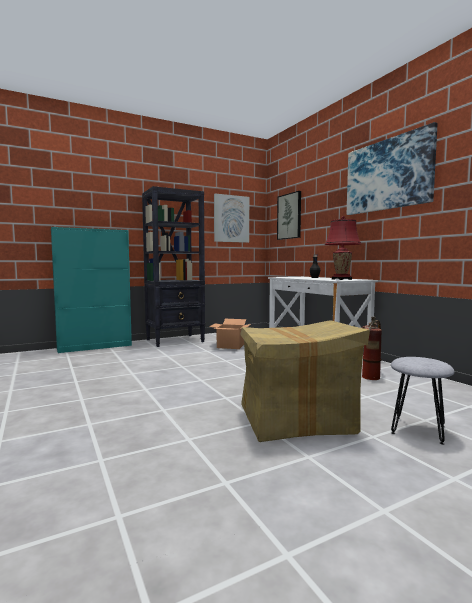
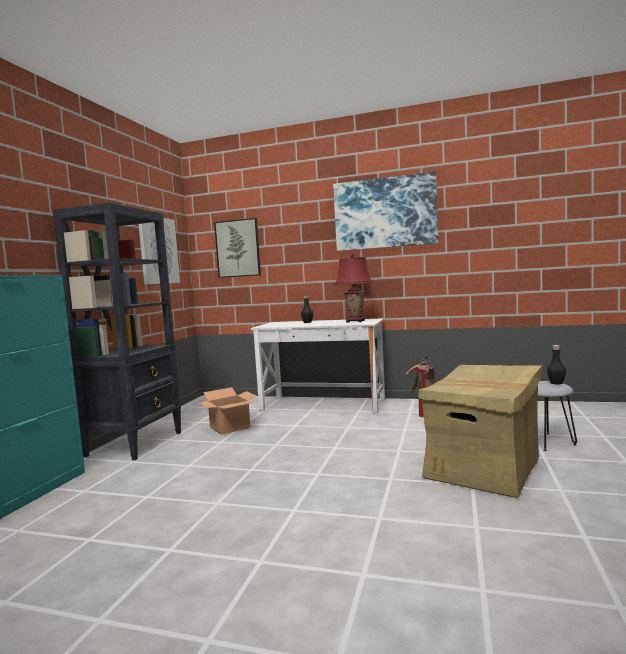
camera: 45 degrees left, 0 degrees up
none -> black bottle [547,345,566,385]

